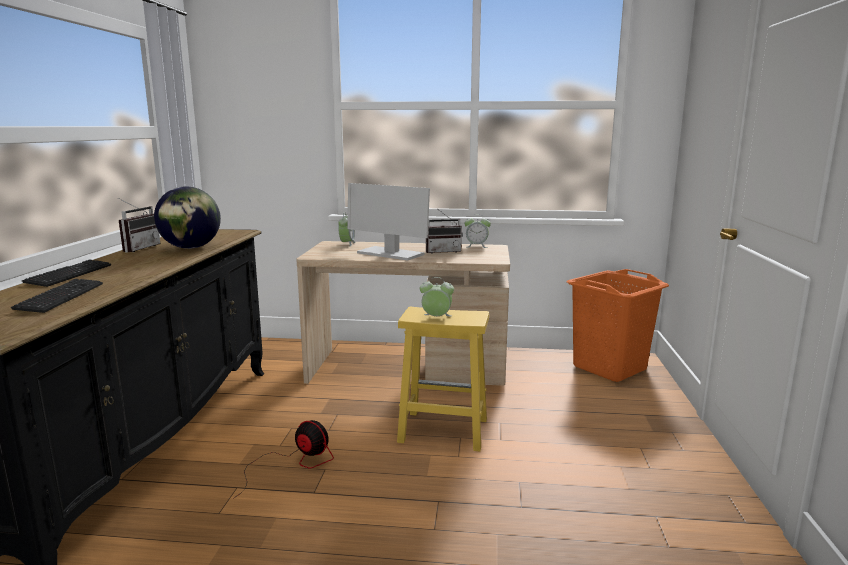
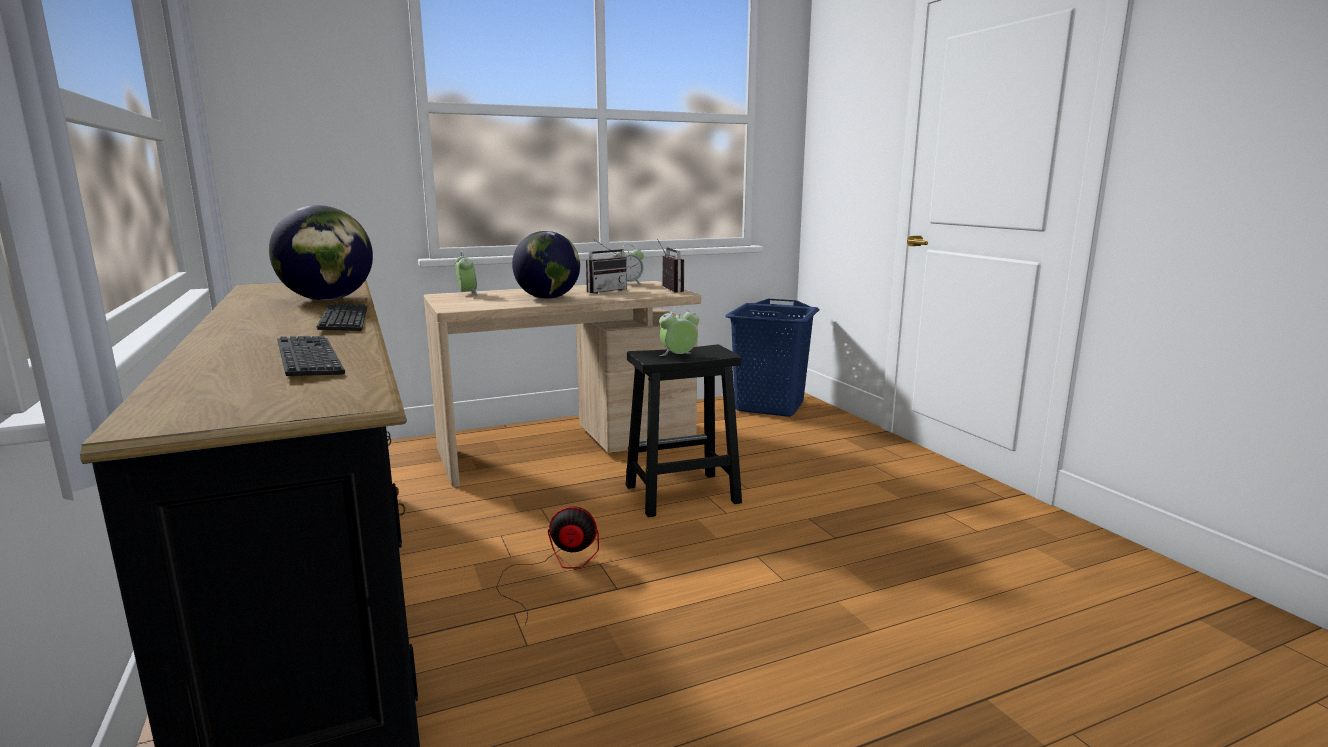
camera: 30 degrees left, 0 degrees up
keyboard [22,259,111,287] -> keyboard moved to [317,303,367,331]
radio [118,198,160,253] -> radio moved to [657,239,684,293]
monitor [347,183,430,261] -> globe [512,231,580,299]
yellow stool [397,307,489,452] -> black stool [626,345,742,517]
orange laundry basket [567,269,669,382] -> blue laundry basket [725,299,819,417]

